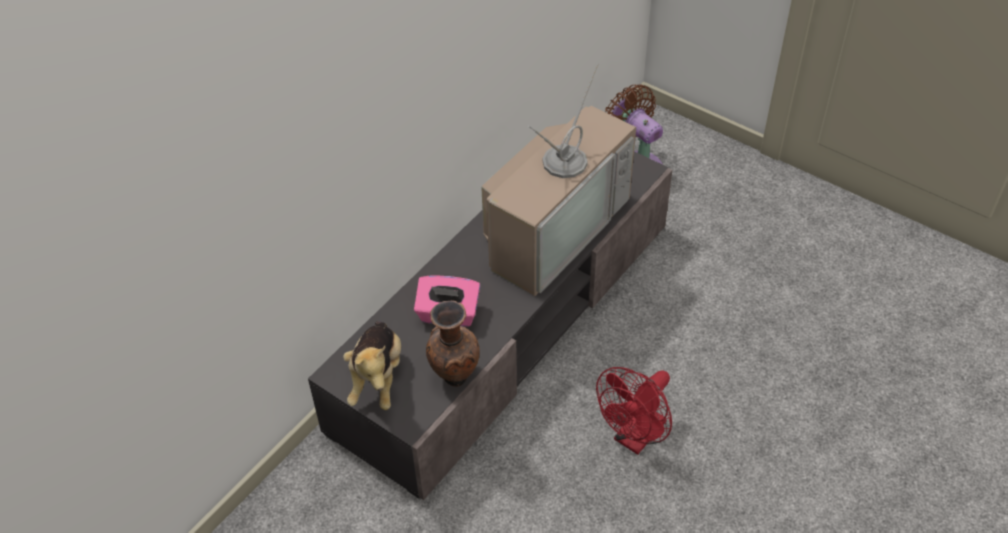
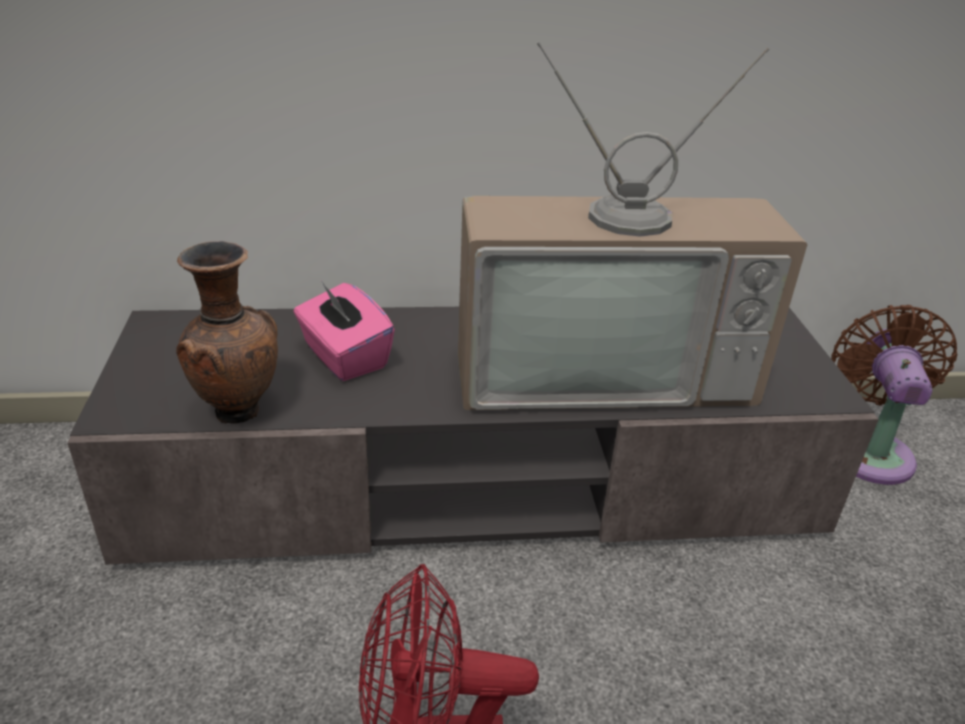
camera: 45 degrees right, 15 degrees down
plush toy [343,321,401,410] -> none

